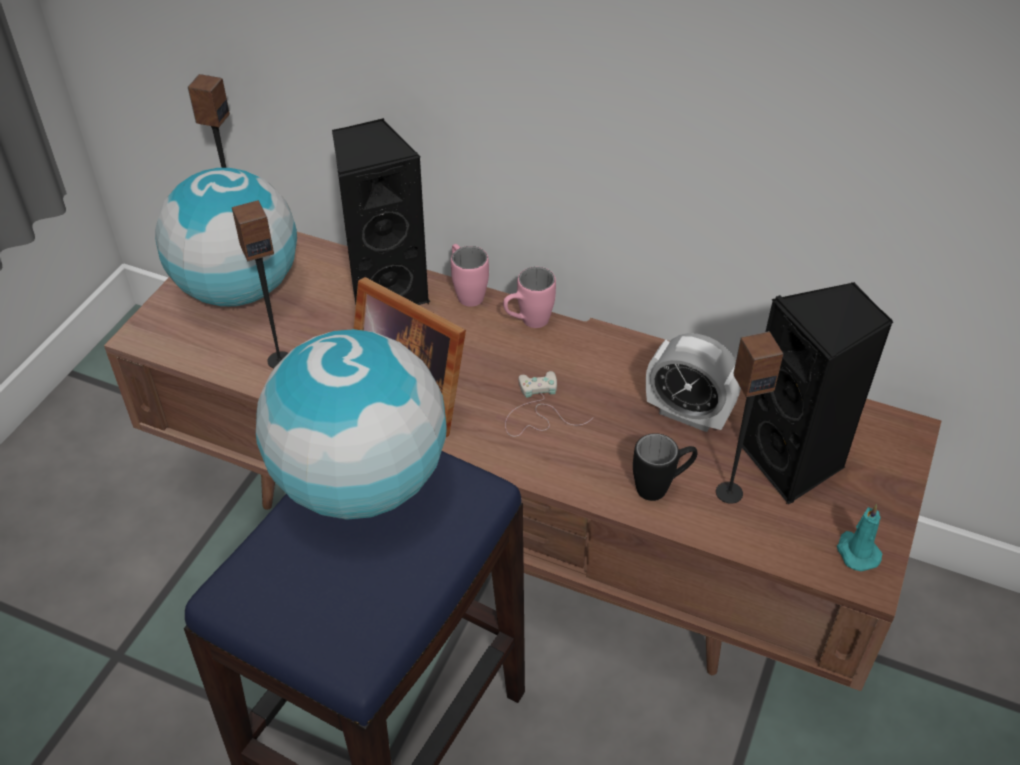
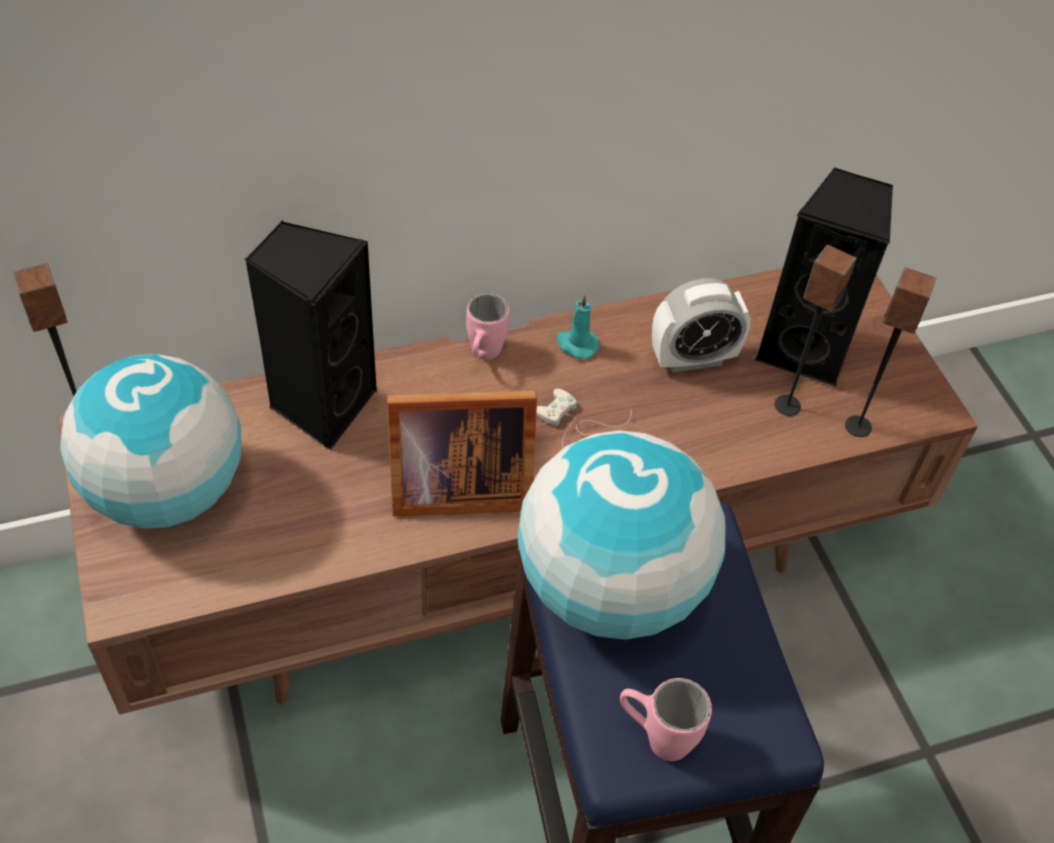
camera: 45 degrees left, 5 degrees up
speaker [232,200,288,369] -> speaker moved to [845,267,936,437]
pink mug [451,244,489,307] -> pink mug moved to [620,678,712,761]
black mug [633,433,697,501] -> none
turquoise candle [837,504,883,571] -> turquoise candle moved to [556,294,599,359]

